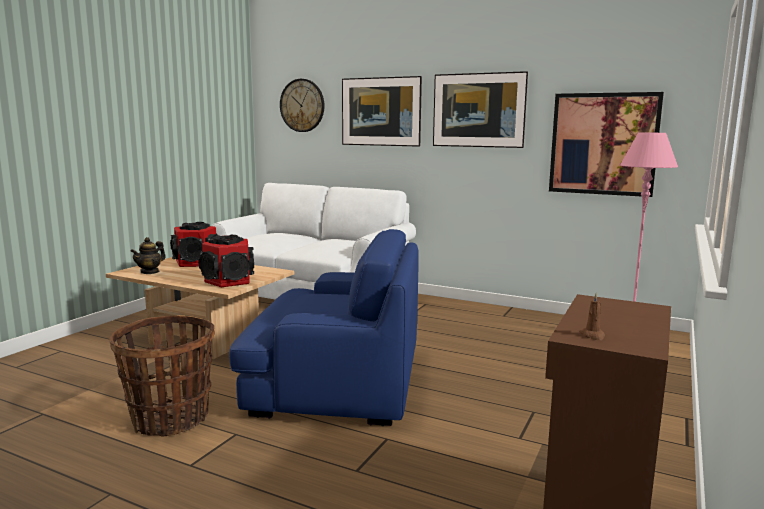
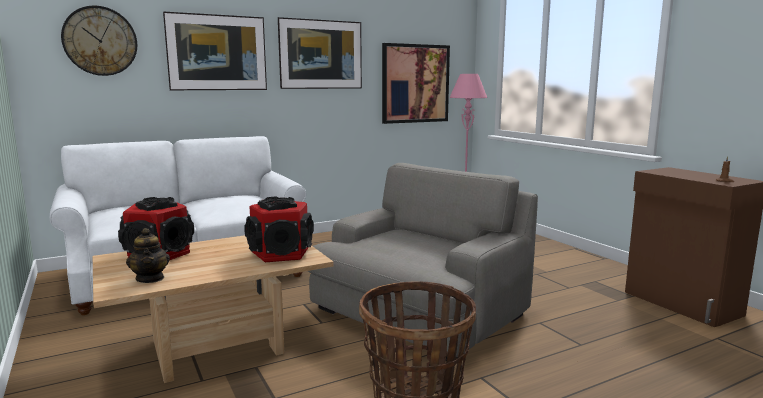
camera: 55 degrees left, 0 degrees up
blue armchair [229,229,419,426] -> grey armchair [308,163,538,361]

